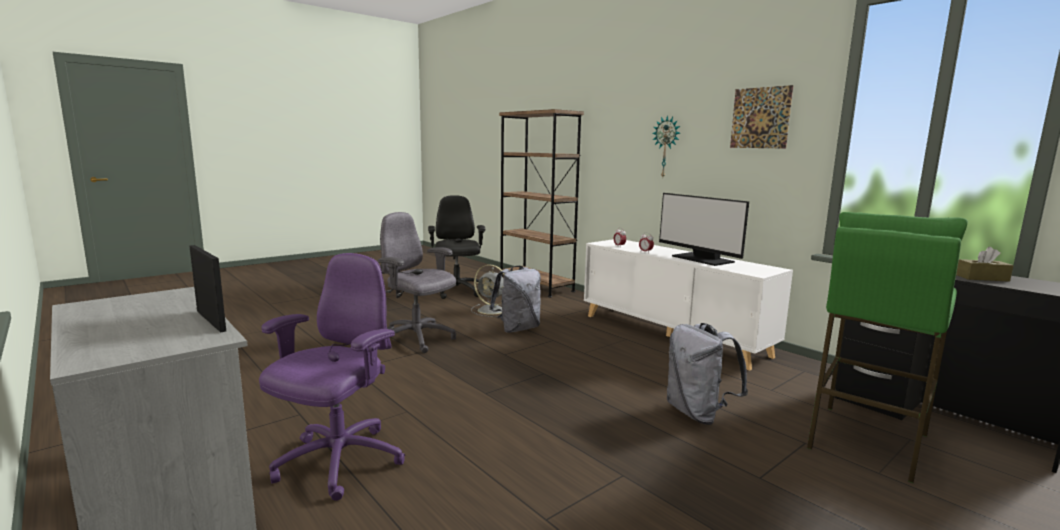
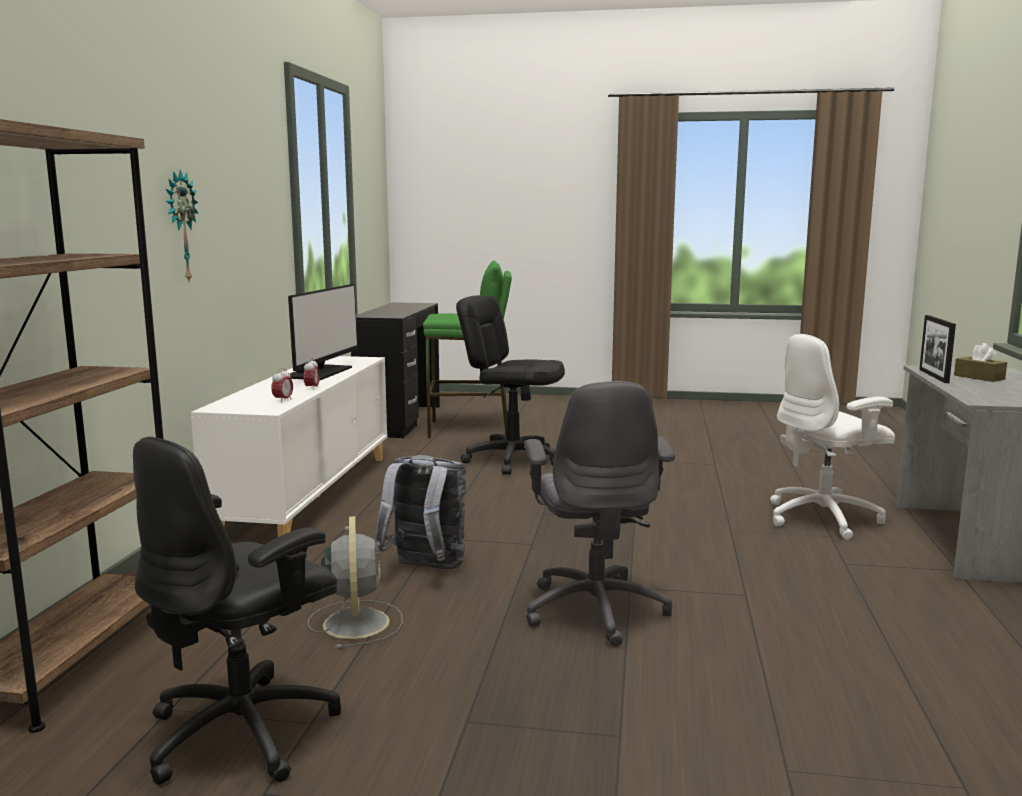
camera: 130 degrees left, 0 degrees up
purple office chair [259,253,405,501] -> white office chair [770,334,895,540]
grey backpack [667,323,748,425] -> black office chair [456,295,565,475]
picture [730,85,794,149] -> none
brown tissue box [956,247,1014,282] -> brown tissue box moved to [954,343,1007,382]

